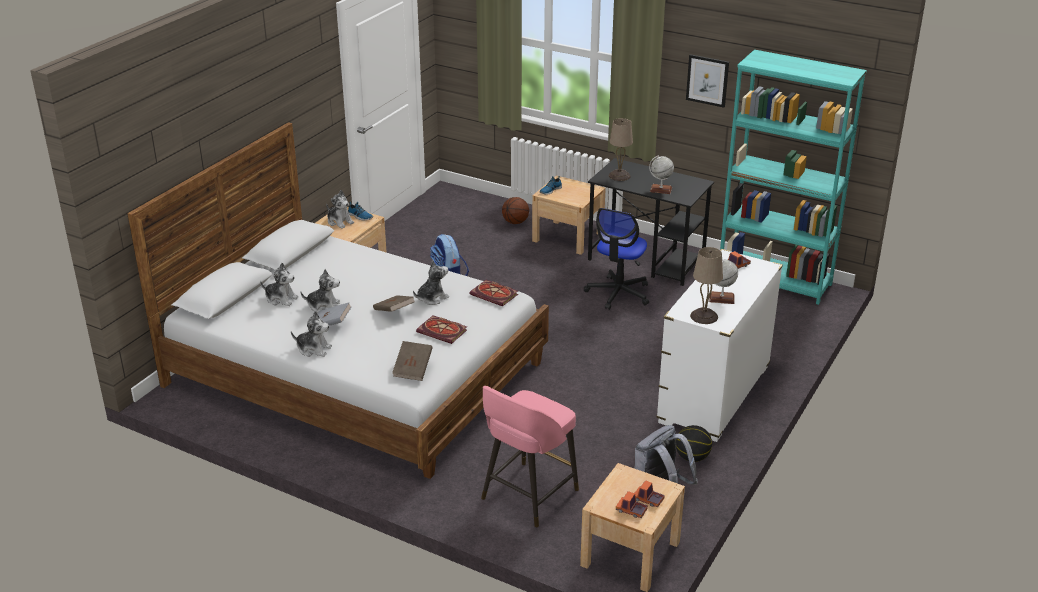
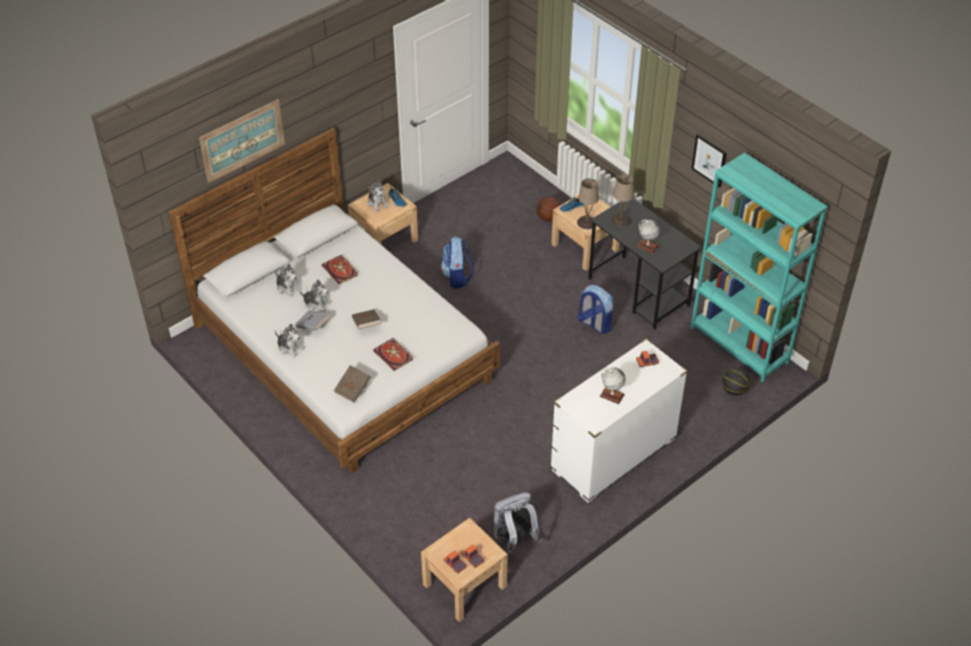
camera: 20 degrees right, 15 degrees up
plush toy [413,260,449,305] -> none
book [470,280,518,307] -> book moved to [322,255,358,284]
pink stool [481,386,579,528] -> none
office chair [584,208,649,310] -> backpack [577,285,613,334]
basketball [676,425,712,462] -> basketball moved to [722,368,751,396]
beige table lamp [690,247,723,324] -> beige table lamp moved to [577,178,599,229]
none -> picture [199,99,285,183]

